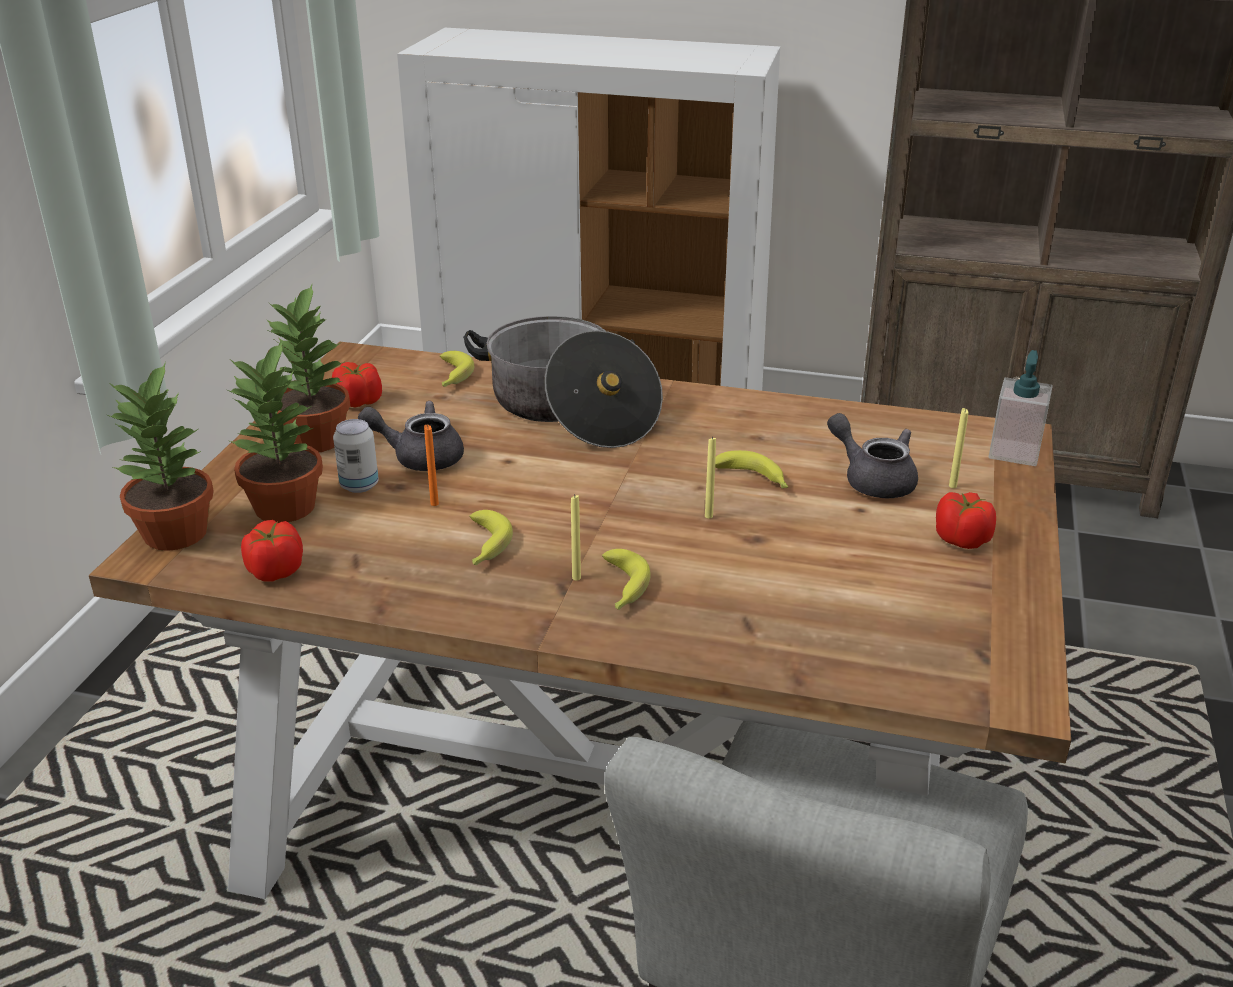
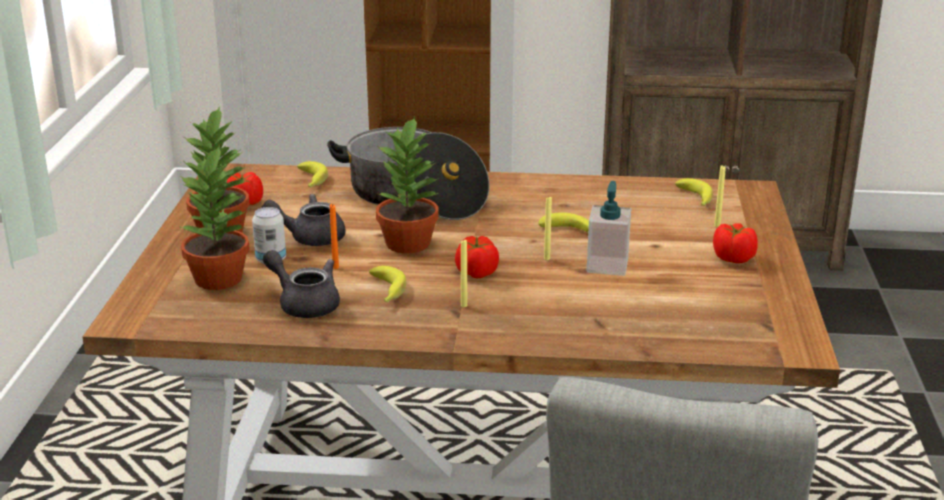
camera: 10 degrees left, 5 degrees down
potted plant [108,362,214,551] -> potted plant moved to [376,116,439,253]
tomato [241,520,303,582] -> tomato moved to [455,236,499,279]
banana [602,549,650,610] -> banana moved to [675,178,713,206]
grey teapot [827,413,918,498] -> grey teapot moved to [263,250,340,318]
soap dispenser [989,350,1053,466] -> soap dispenser moved to [586,181,631,276]

